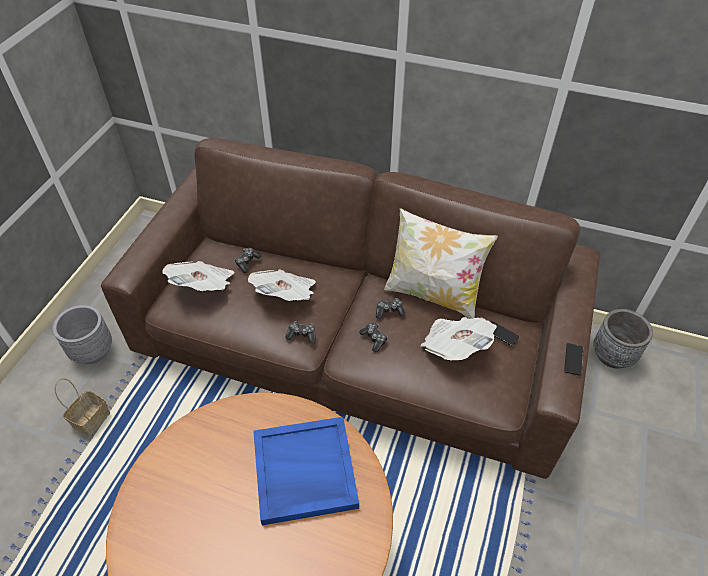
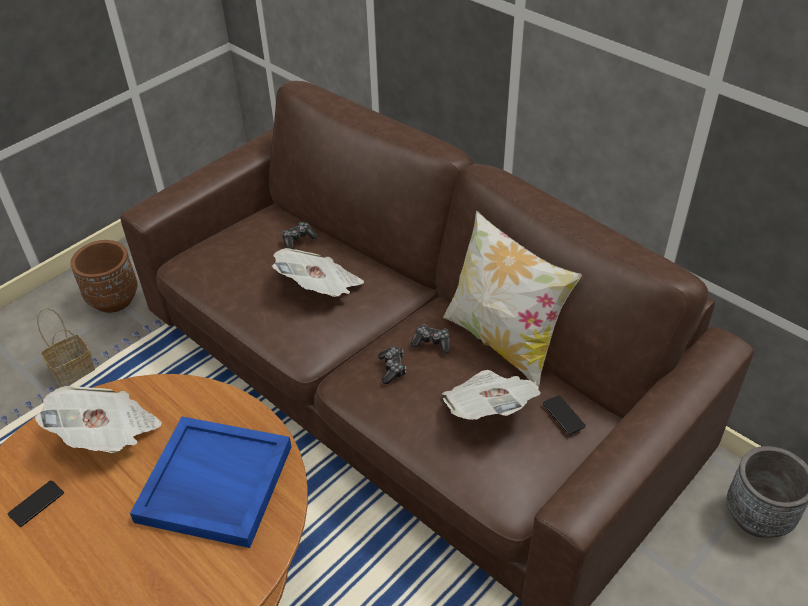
camera: 25 degrees right, 5 degrees down
grey planter [53,305,112,364] -> brown planter [70,240,138,313]
newspaper [162,261,234,291] -> newspaper moved to [35,386,162,453]
game controller [285,321,316,344] -> none
phone [564,343,583,376] -> phone moved to [8,480,64,527]

